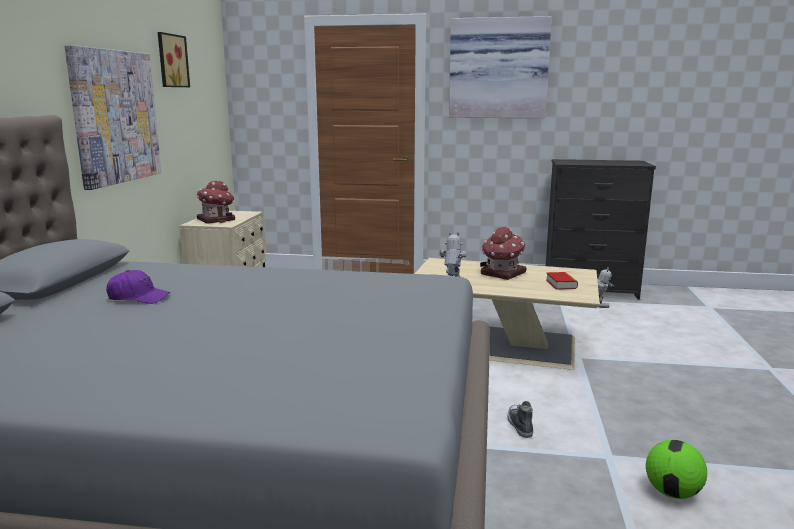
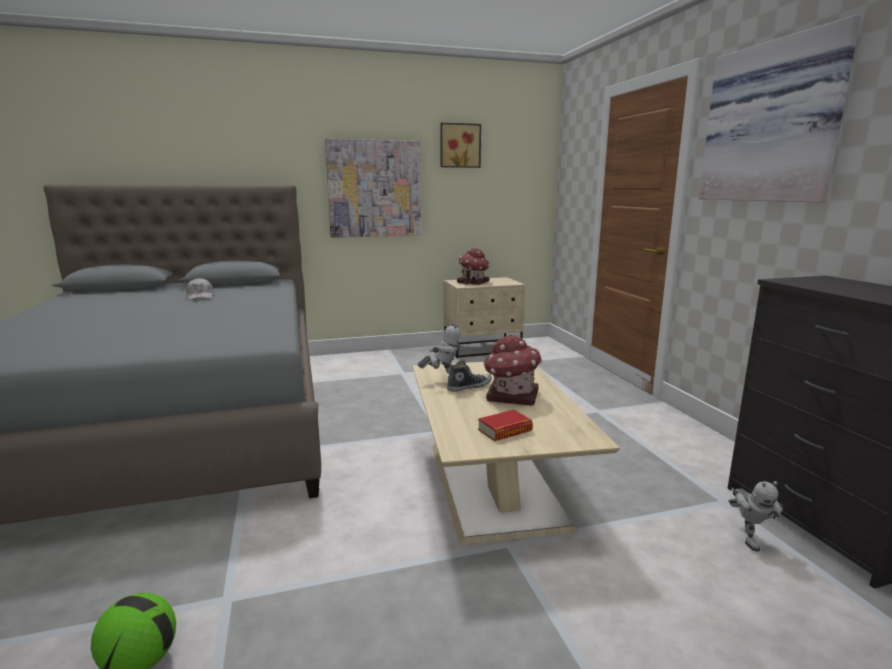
camera: 65 degrees right, 0 degrees up
purple cap [106,270,170,304] -> white cap [186,278,213,300]
shoe [507,401,533,438] -> shoe moved to [447,360,492,392]

